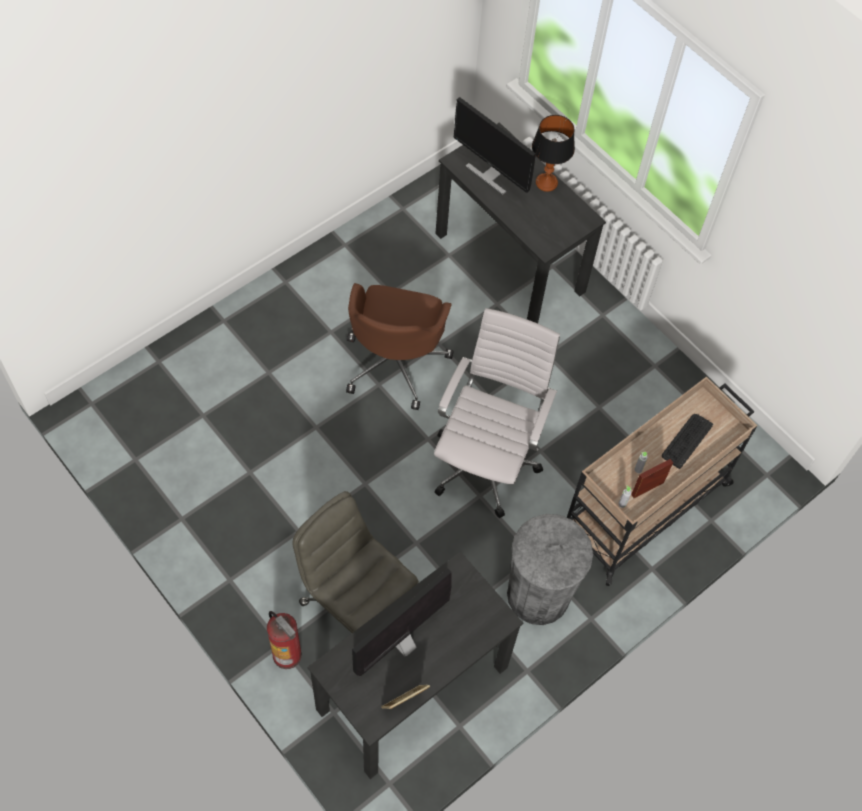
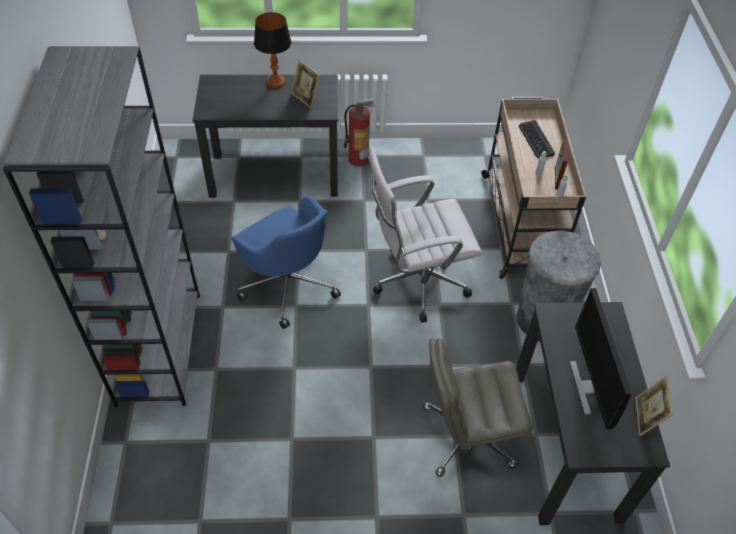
camera: 50 degrees left, 10 degrees down
fire extinguisher [267,611,302,669] -> fire extinguisher moved to [344,98,375,167]
brown office chair [346,283,454,410] -> blue office chair [231,195,341,329]
white office chair [434,308,560,518] -> white office chair turned 75 degrees counterclockwise [368,147,482,323]
monitor [454,97,536,195] -> none
none -> grey bookcase [3,47,200,407]
none -> picture frame [291,60,320,109]

